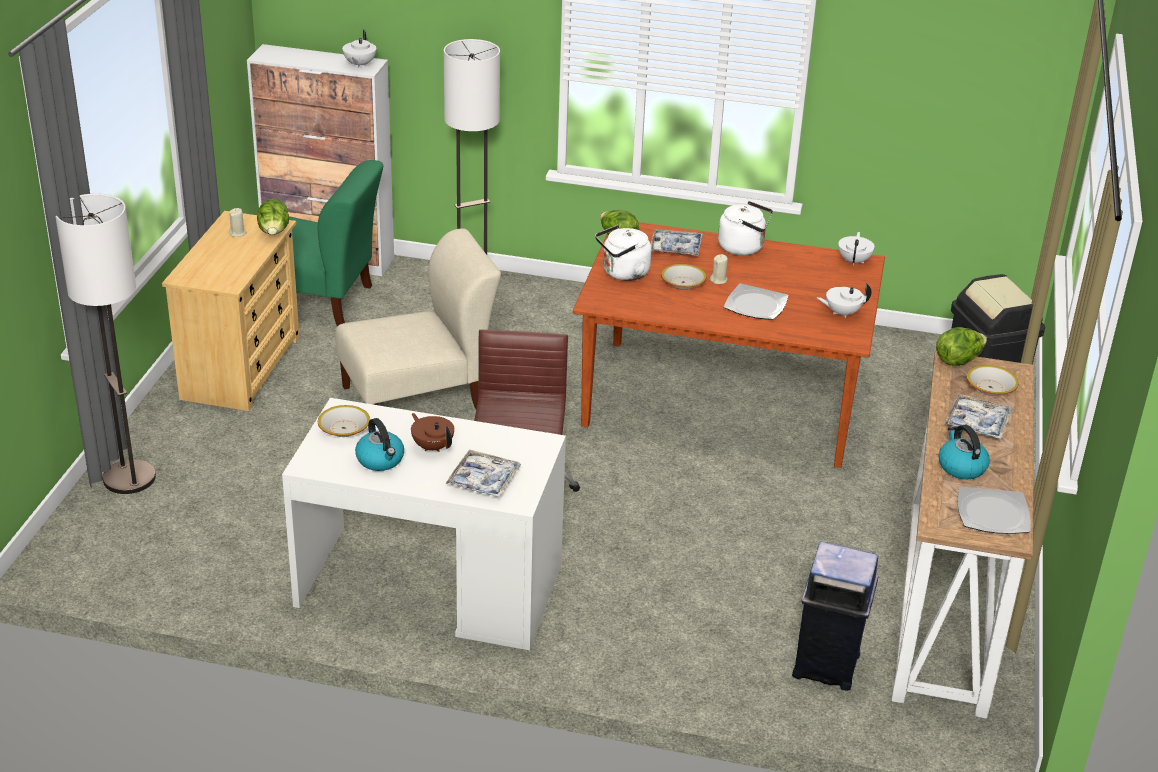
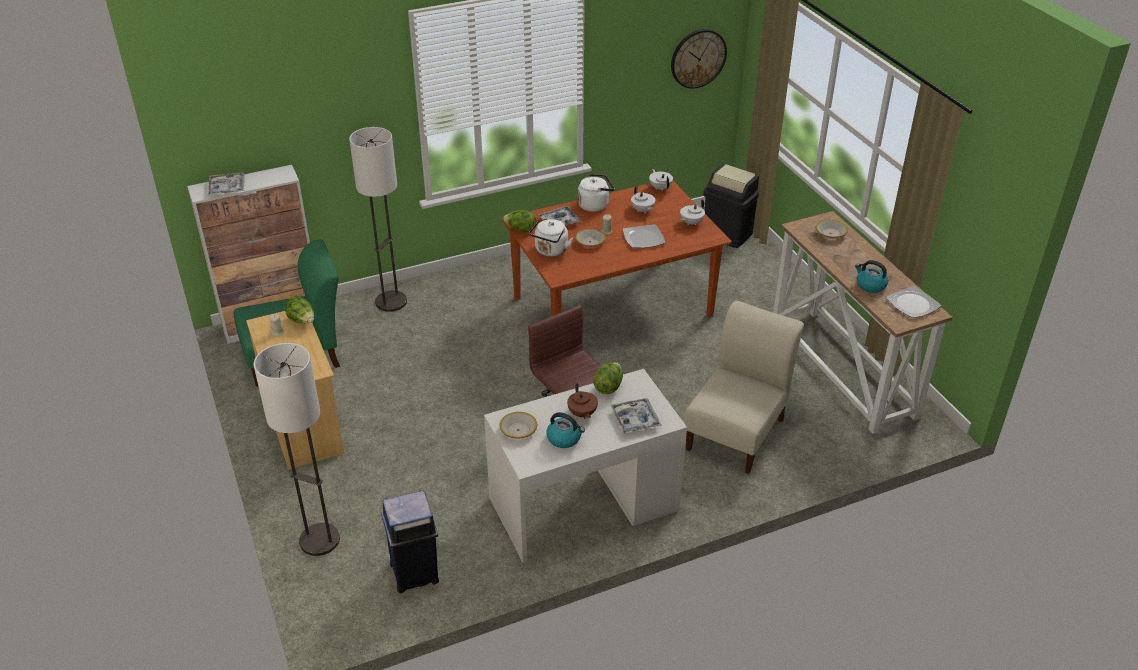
camera: 35 degrees left, 5 degrees up
beige chair [335,228,501,409] -> beige chair moved to [684,301,804,474]
white teapot [342,30,376,68] -> white teapot moved to [631,186,655,213]
brown teapot [411,413,454,452] -> brown teapot turned 120 degrees counterclockwise [567,383,598,419]
blue trash can [792,542,879,691] -> blue trash can moved to [381,490,439,593]
lettuce [936,327,987,366] -> lettuce moved to [593,362,623,394]
tray [944,393,1013,439] -> tray moved to [208,173,245,195]
none -> wall clock [671,29,727,89]

